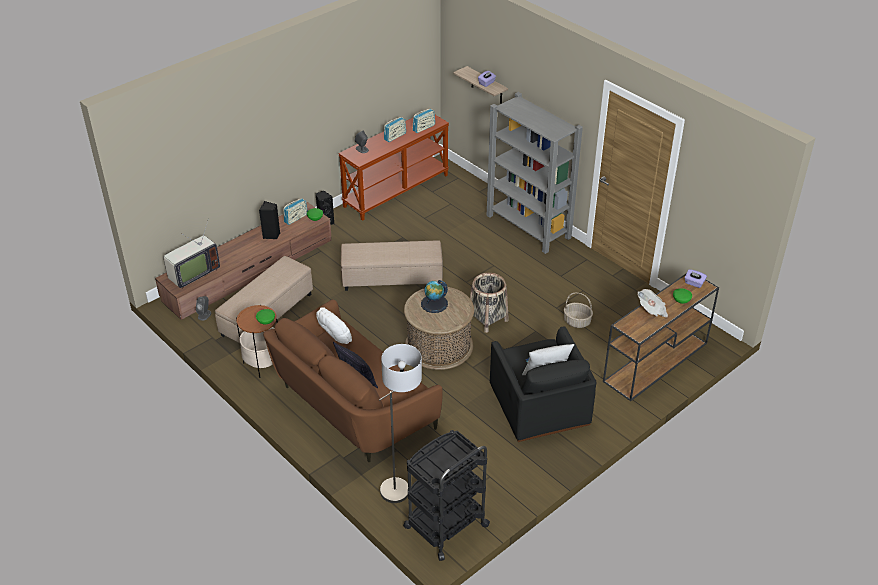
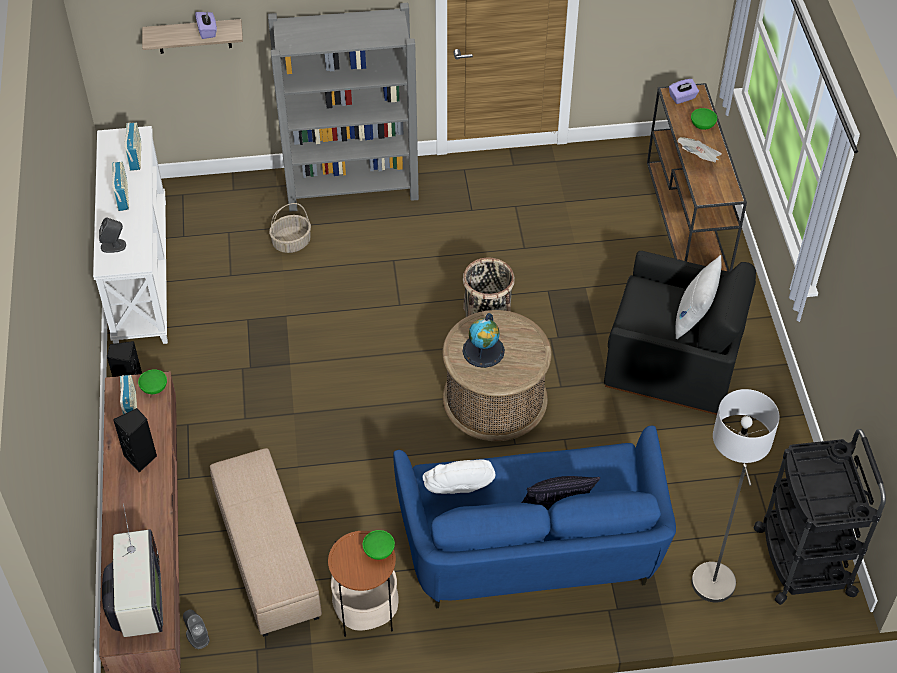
camera: 55 degrees left, 10 degrees up
brown sofa [263,299,443,462] -> blue sofa [393,426,676,608]
brown console table [338,115,449,221] -> white console table [93,126,168,344]
beige ottoman [341,240,443,291] -> none
basket [564,293,593,328] -> basket moved to [269,203,311,253]

